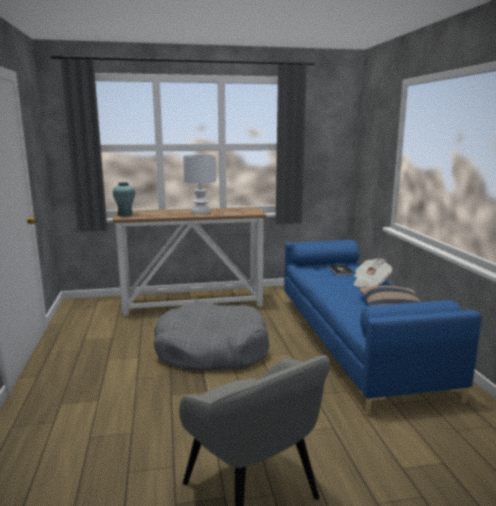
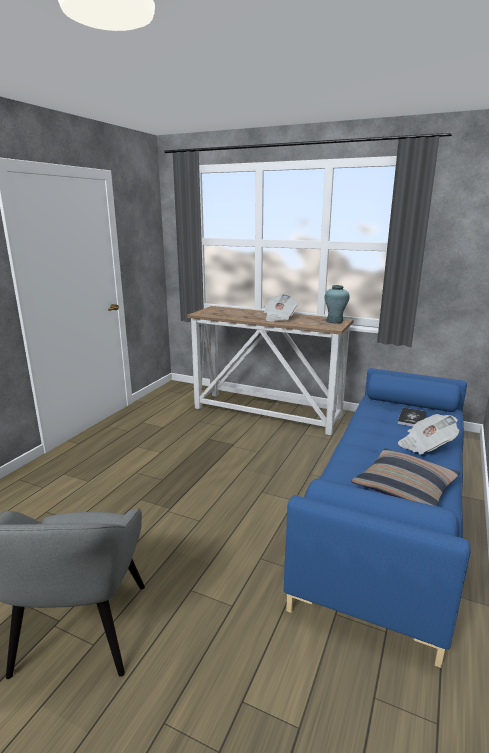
camera: 35 degrees right, 5 degrees up
turquoise vase [113,182,135,216] -> turquoise vase moved to [325,285,350,324]
grey dog bed [154,302,269,371] -> none
white table lamp [183,155,216,214] -> newspaper [264,294,299,321]

